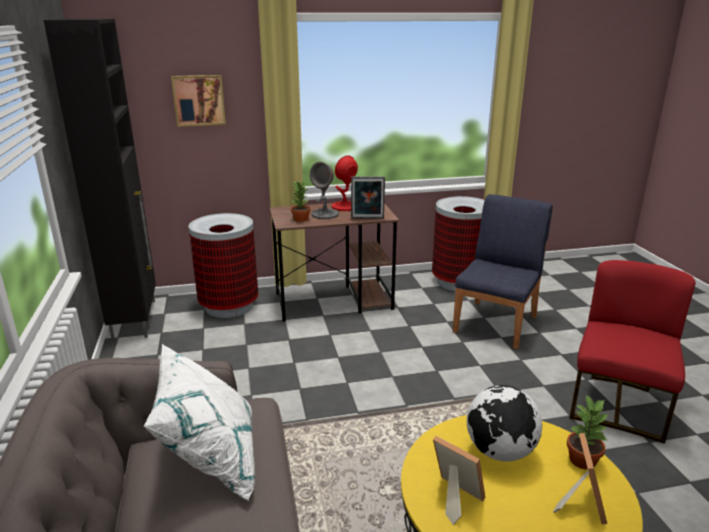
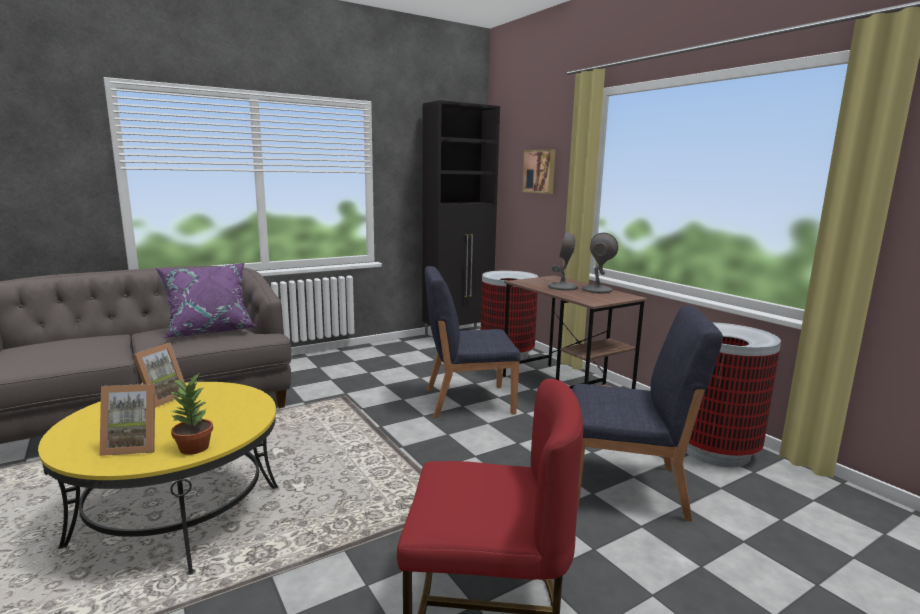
camera: 70 degrees right, 10 degrees down
white pillow [144,344,255,500] -> purple pillow [156,263,259,338]
potted plant [291,180,311,222] -> none
red table lamp [332,155,358,211] -> grey table lamp [582,233,618,293]
picture frame [351,177,385,219] -> none
globe [467,385,542,461] -> none
none -> blue chair [425,266,520,418]

